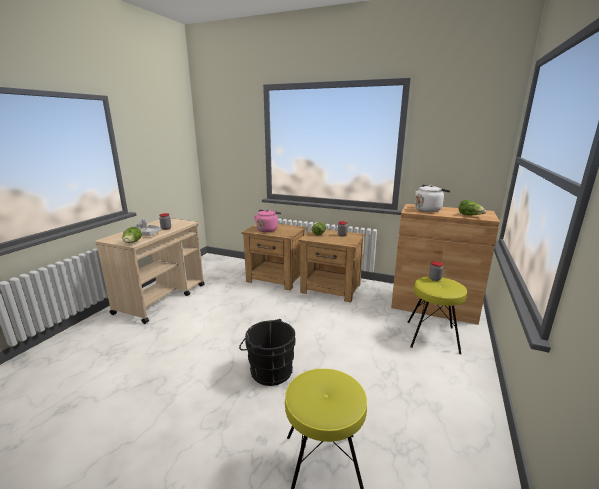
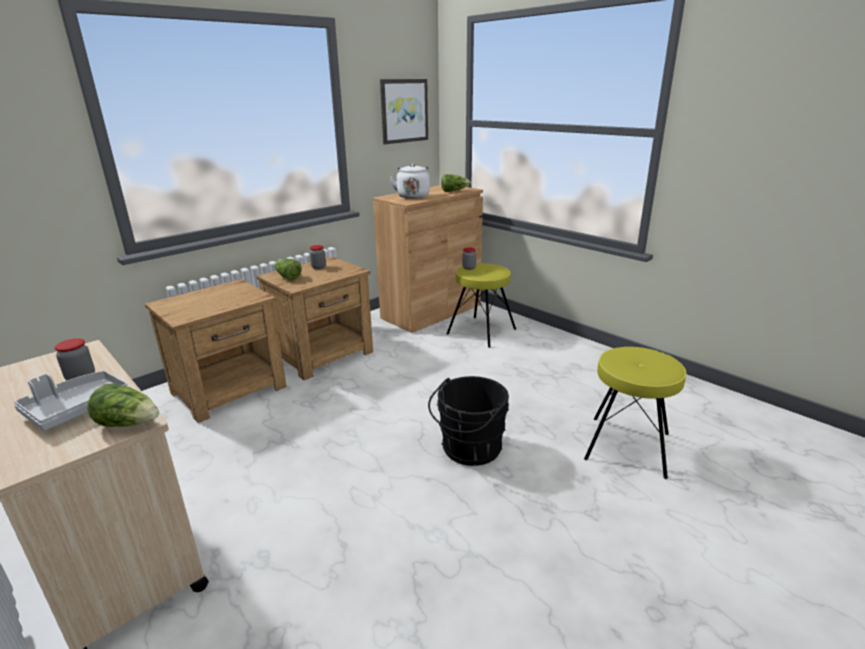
camera: 65 degrees left, 5 degrees up
pink kettle [254,210,281,232] -> none
none -> picture [380,79,428,144]

